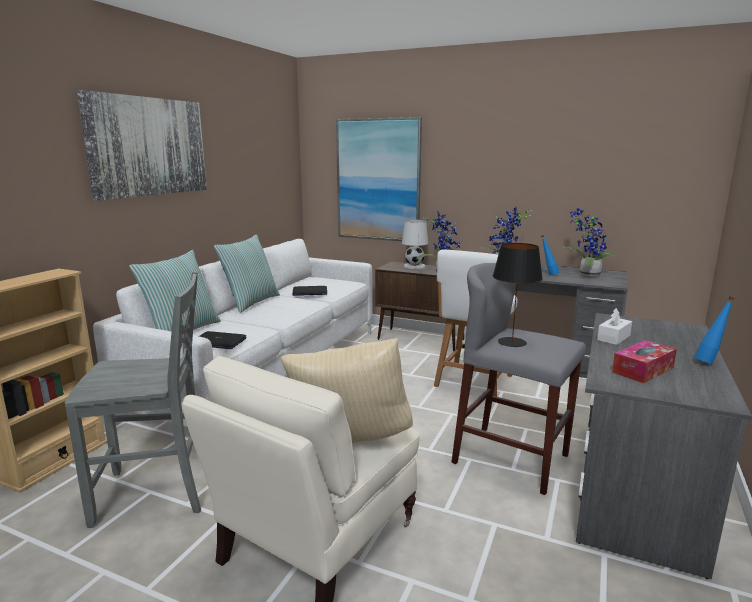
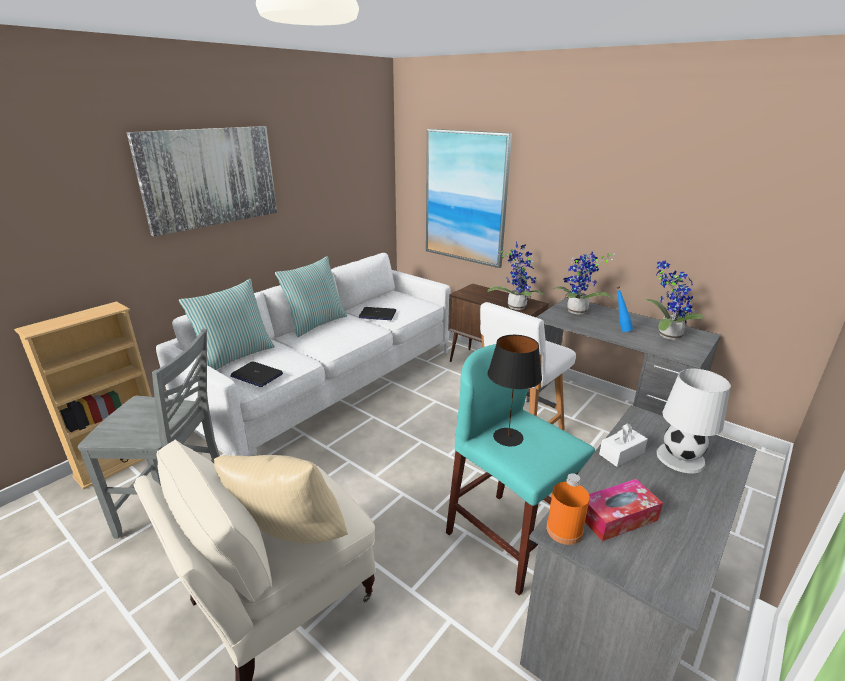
camera: 15 degrees right, 10 degrees up
white table lamp [402,220,428,269] -> white table lamp moved to [656,369,731,473]
grey stool [451,263,586,495] -> turquoise stool [446,344,595,596]
blue bottle [694,296,735,364] -> none
none -> orange bottle [546,473,590,545]

